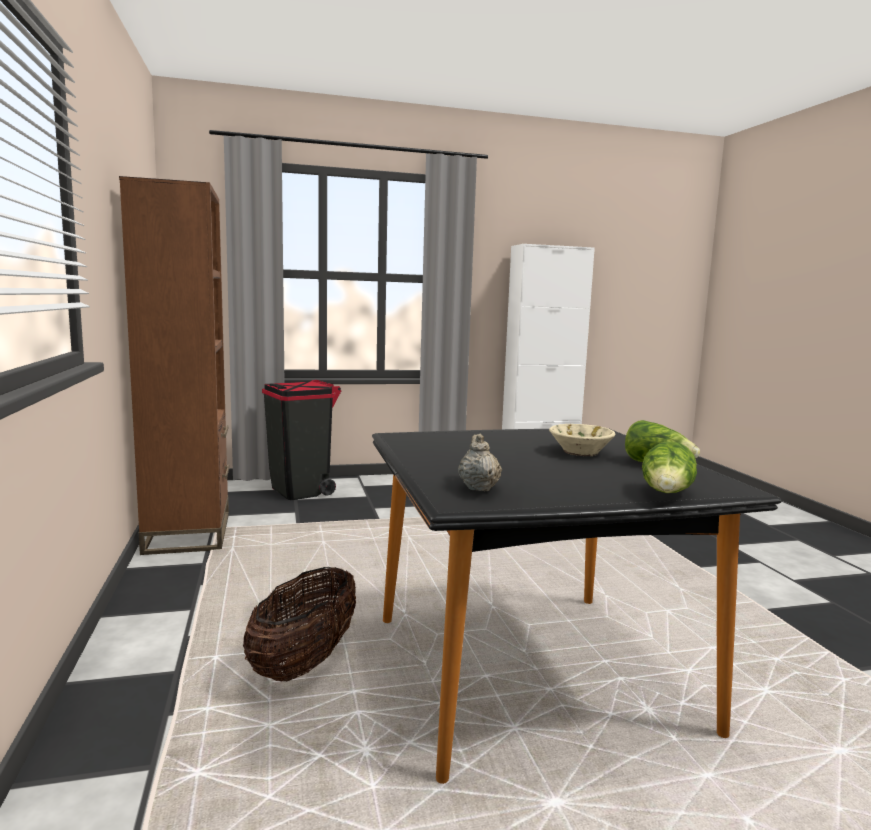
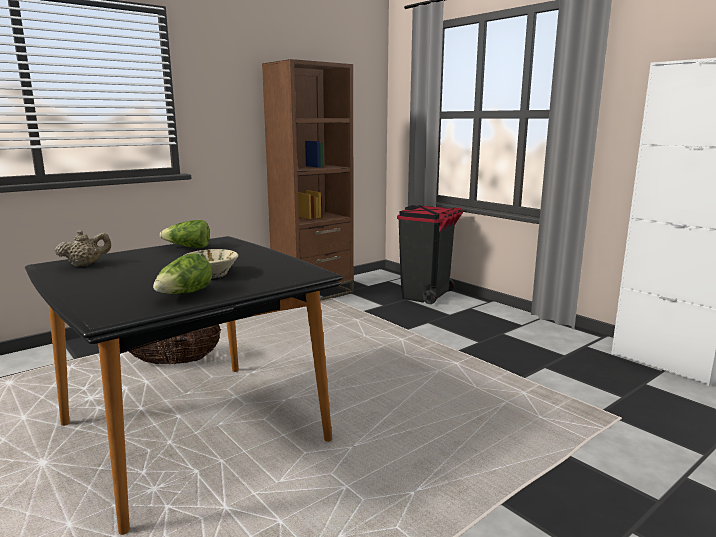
camera: 65 degrees right, 5 degrees up
lettuce [642,441,697,493] -> lettuce moved to [160,220,210,248]

